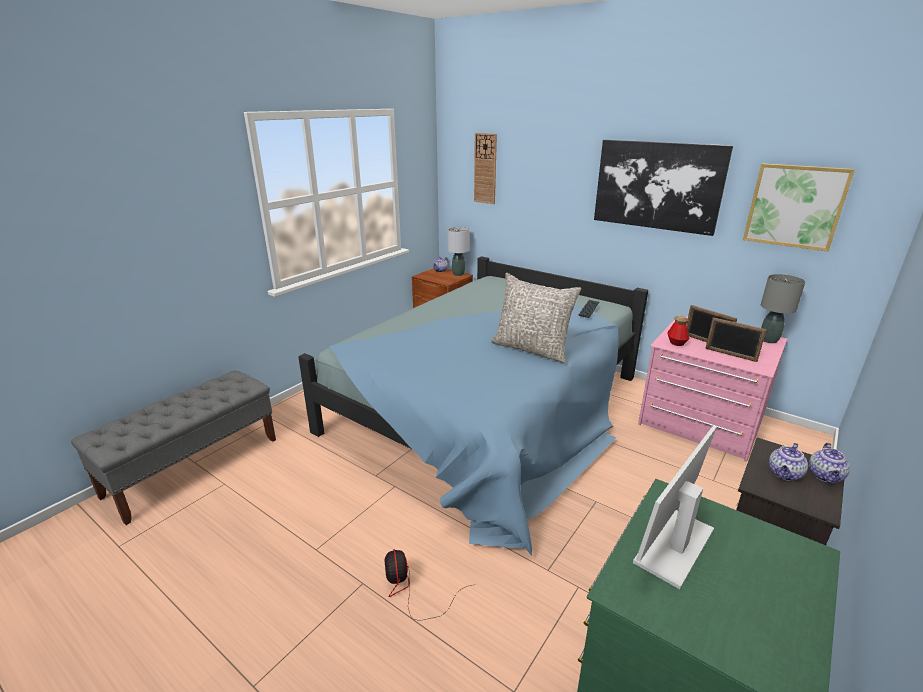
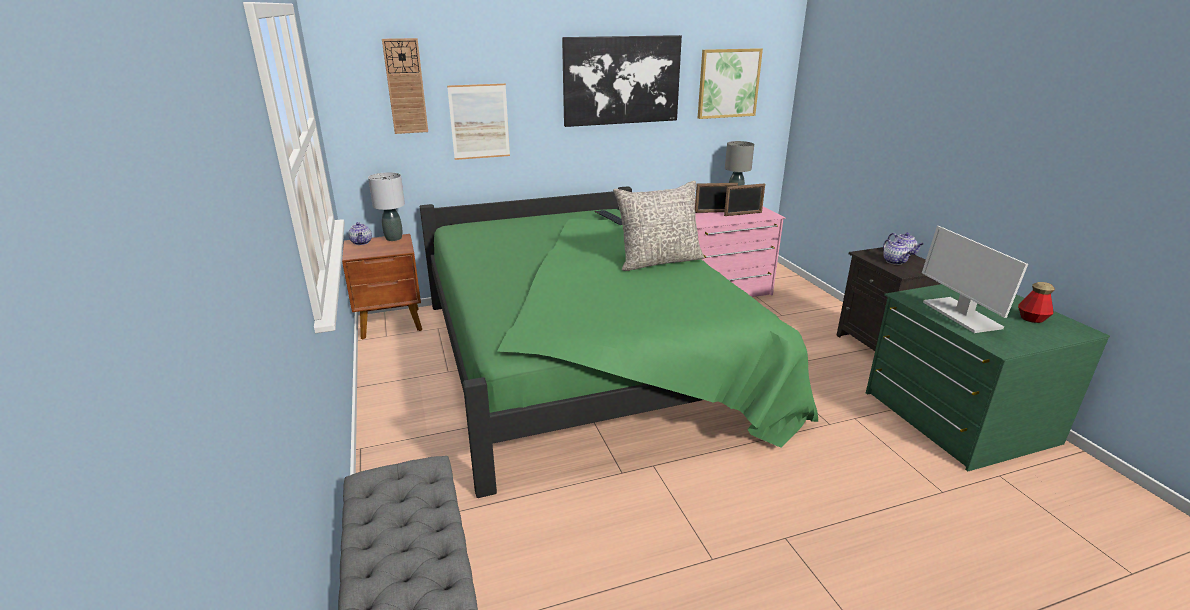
camera: 55 degrees left, 0 degrees up
blue bed [298,256,648,556] -> green bed [420,186,818,498]
fan [385,549,472,621] -> none
bottle [667,315,689,346] -> bottle moved to [1018,282,1055,323]
none -> picture [447,83,510,160]

